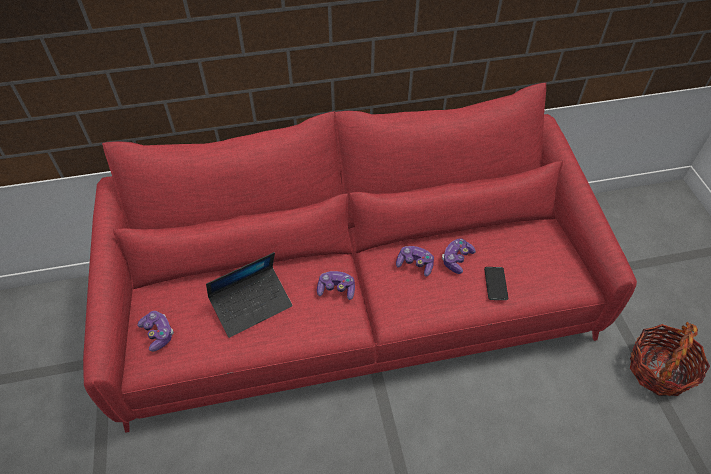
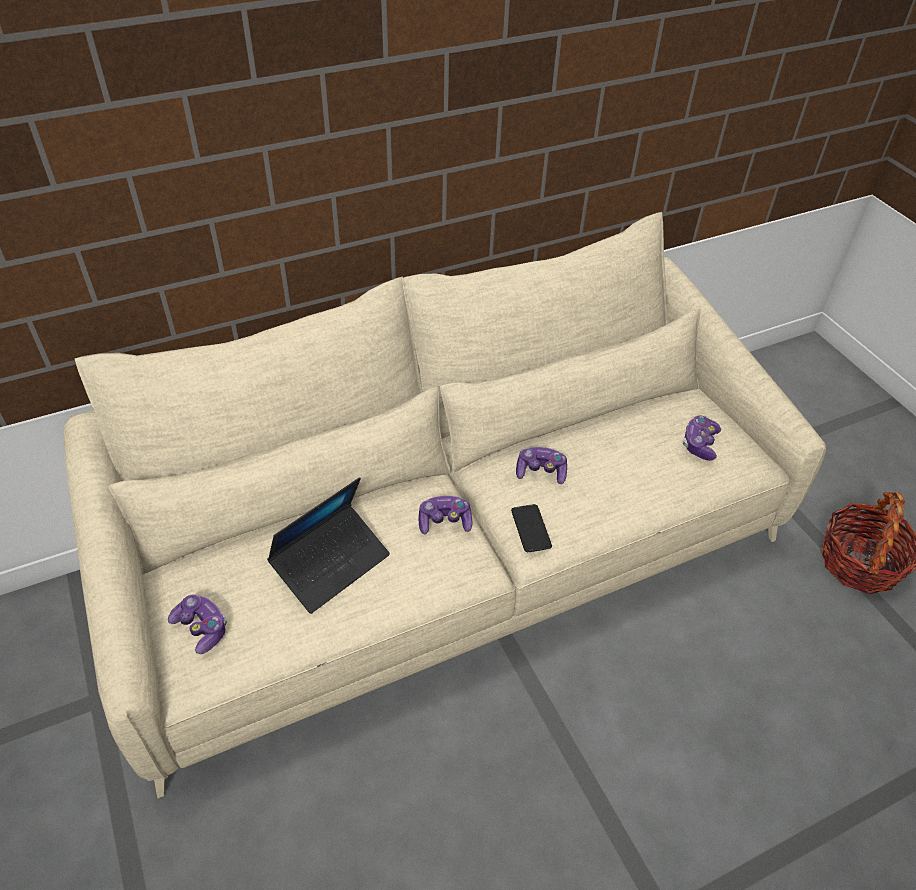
camera: 15 degrees left, 5 degrees down
red sofa [83,83,637,433] -> beige sofa [64,212,826,798]
game controller [442,238,476,274] -> game controller moved to [683,416,721,461]
phone [484,267,508,300] -> phone moved to [511,504,552,552]

